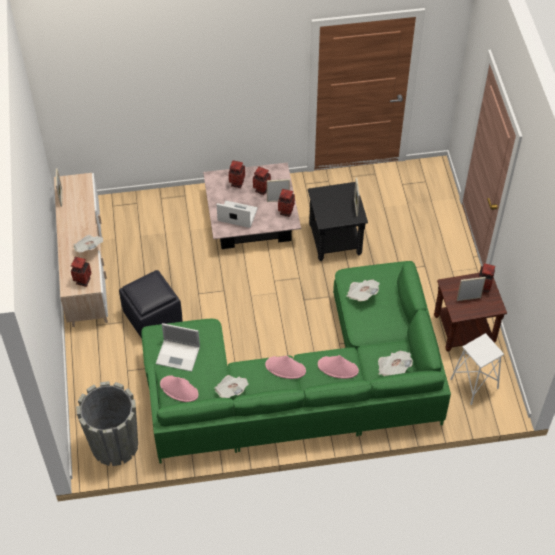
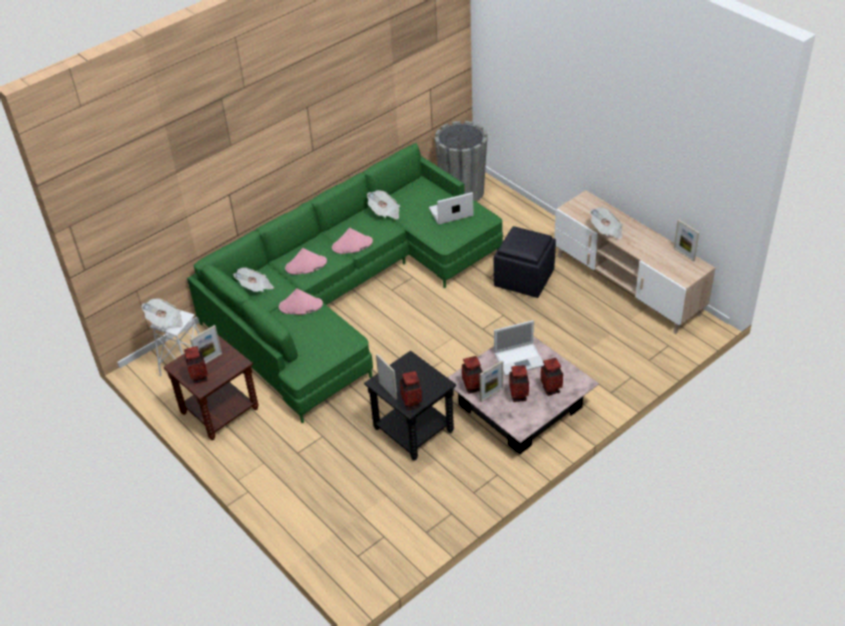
camera: 150 degrees right, 10 degrees down
vase [71,257,91,287] -> vase moved to [400,371,422,410]
pink hat [160,375,198,402] -> pink hat moved to [279,288,323,315]
newspaper [346,279,380,301] -> newspaper moved to [141,298,183,328]

